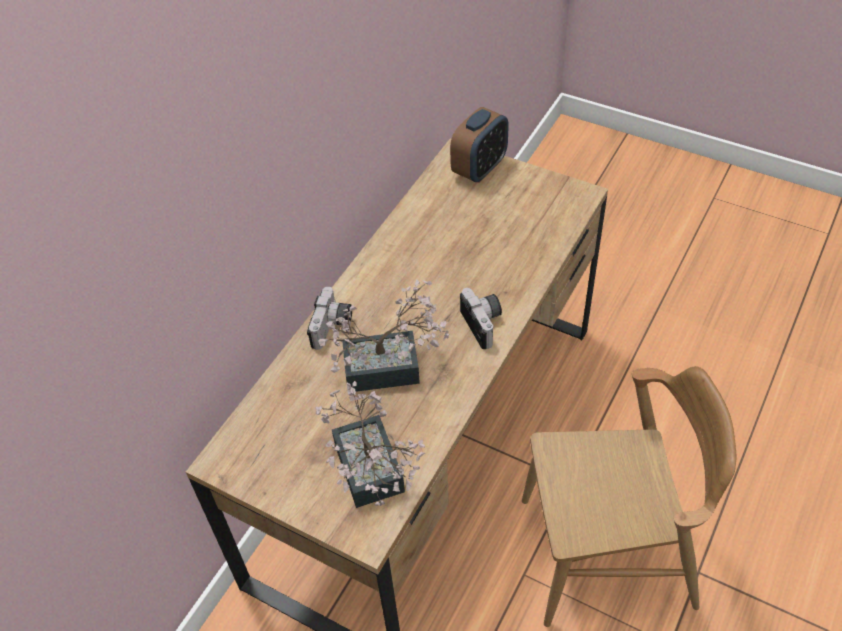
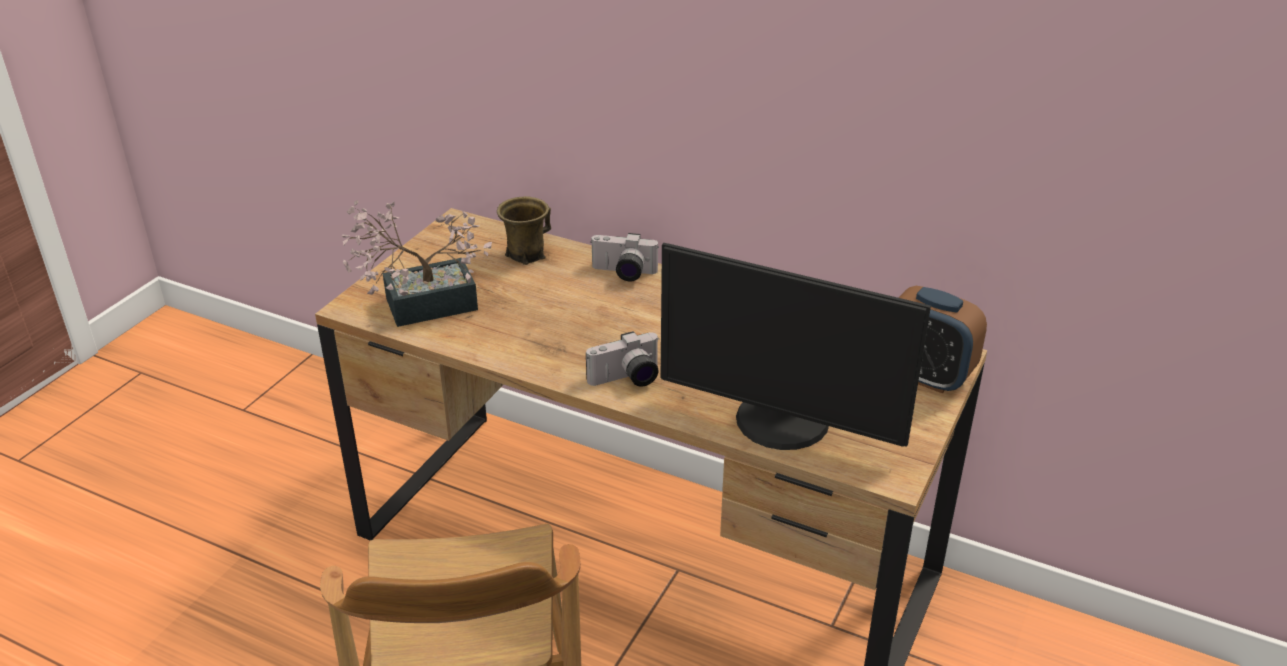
camera: 85 degrees right, 15 degrees down
potted plant [318,280,449,392] -> none
none -> brown mug [497,196,551,265]
none -> monitor [661,243,931,450]

